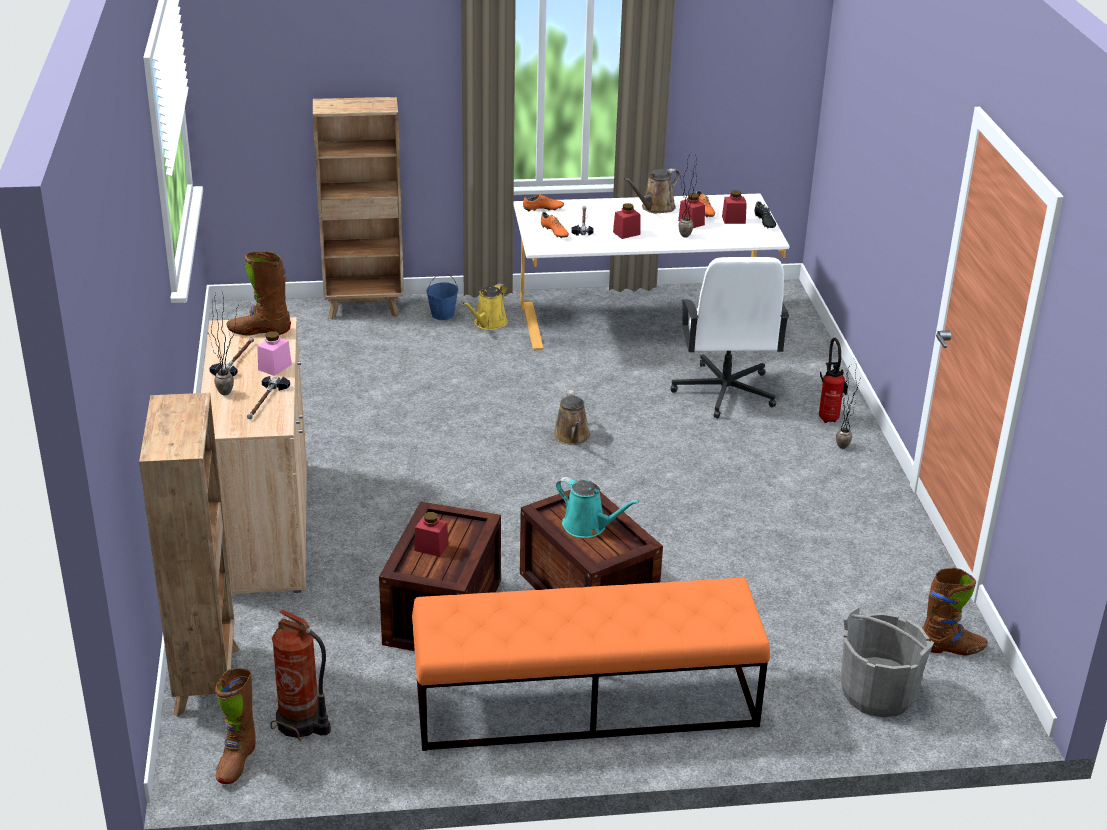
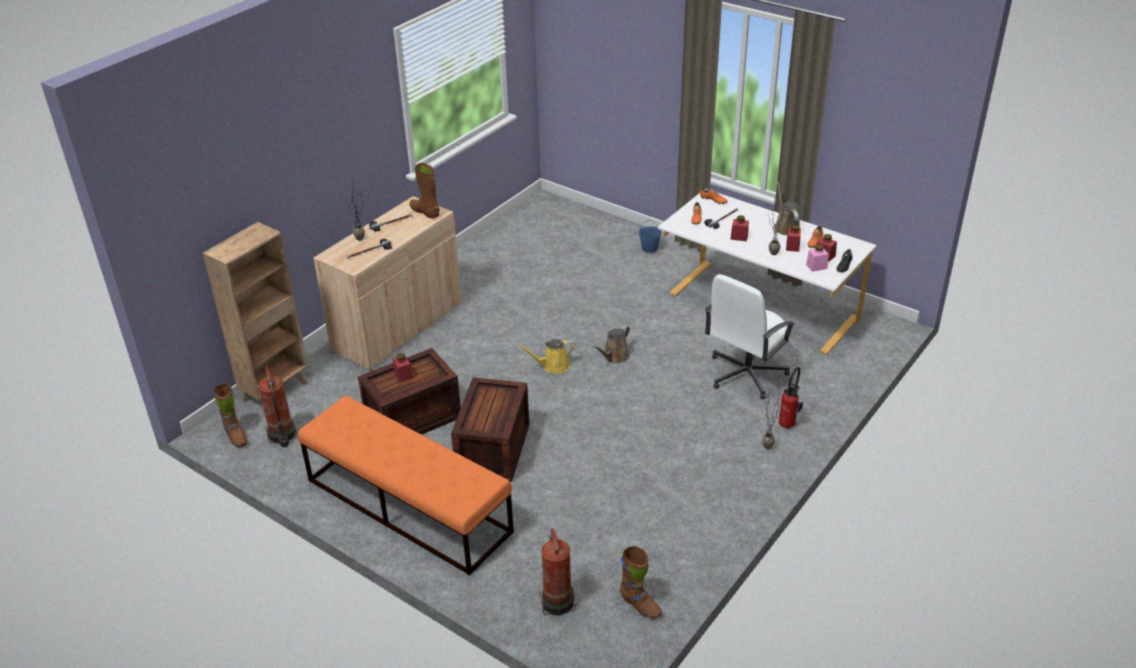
camera: 45 degrees right, 5 degrees up
brown boot [215,668,256,784] -> brown boot turned 90 degrees counterclockwise [214,383,247,447]
pink jar [257,331,292,376] -> pink jar moved to [806,244,829,272]
brown bookcase [313,97,404,319] -> none
yellow watering can [463,283,508,330] -> yellow watering can moved to [518,339,576,374]
turquoise watering can [556,477,639,538] -> none
brown watering can [624,168,680,213] -> brown watering can turned 75 degrees clockwise [774,182,800,235]
grey bucket [841,607,934,717] -> fire extinguisher [539,528,576,615]

